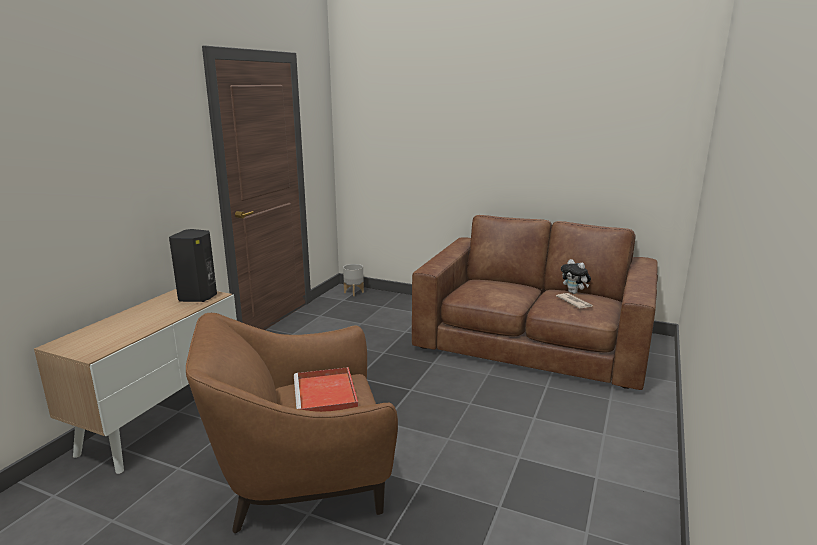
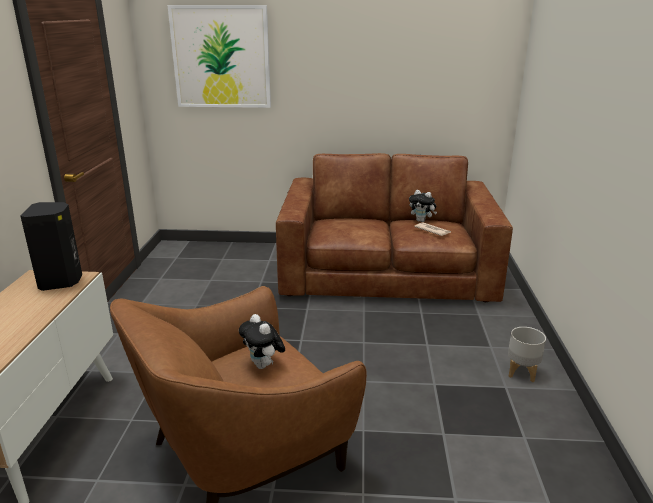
camera: 20 degrees left, 5 degrees up
red tray [294,367,358,412] -> plush toy [239,314,285,369]
grey planter [343,264,364,296] -> grey planter moved to [508,327,546,382]
none -> picture [168,5,271,108]

